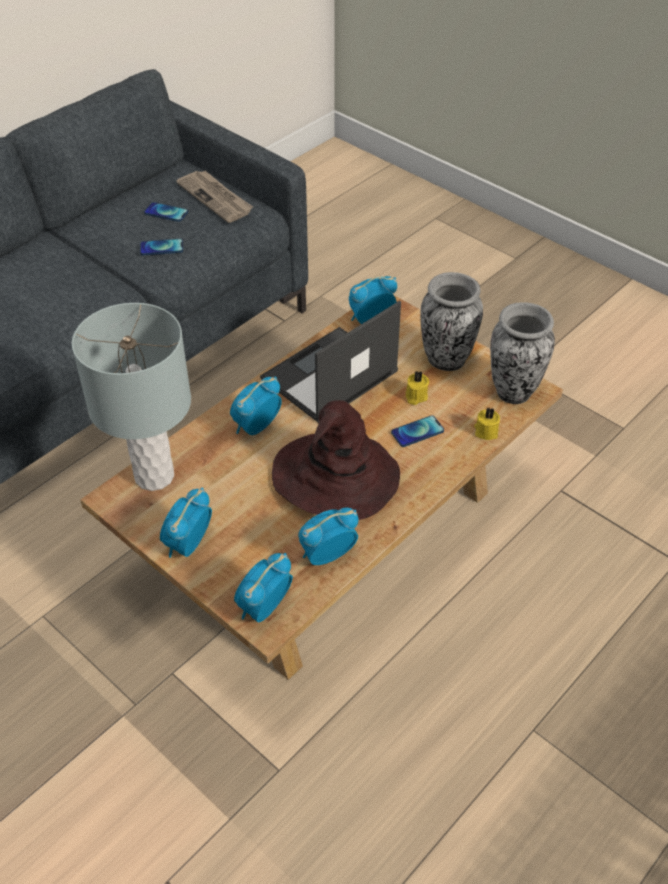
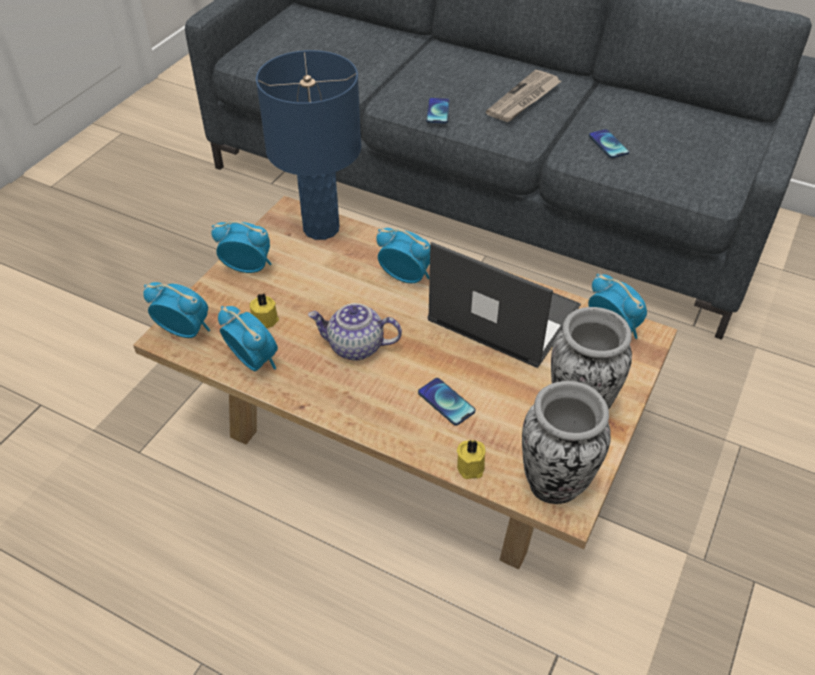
camera: 75 degrees right, 0 degrees up
grey table lamp [72,303,191,491] -> blue table lamp [256,50,361,240]
phone [144,202,188,222] -> phone moved to [426,98,450,123]
newspaper [176,171,253,223] -> newspaper moved to [486,70,562,122]
brown hat [272,400,400,520] -> teapot [308,303,402,360]
yellow candle [406,371,429,405] -> yellow candle moved to [250,293,279,328]

